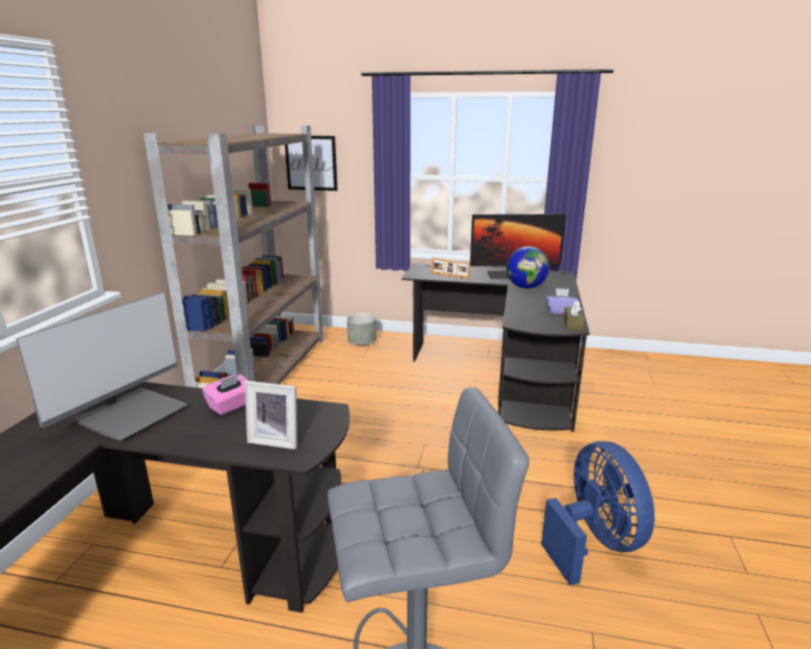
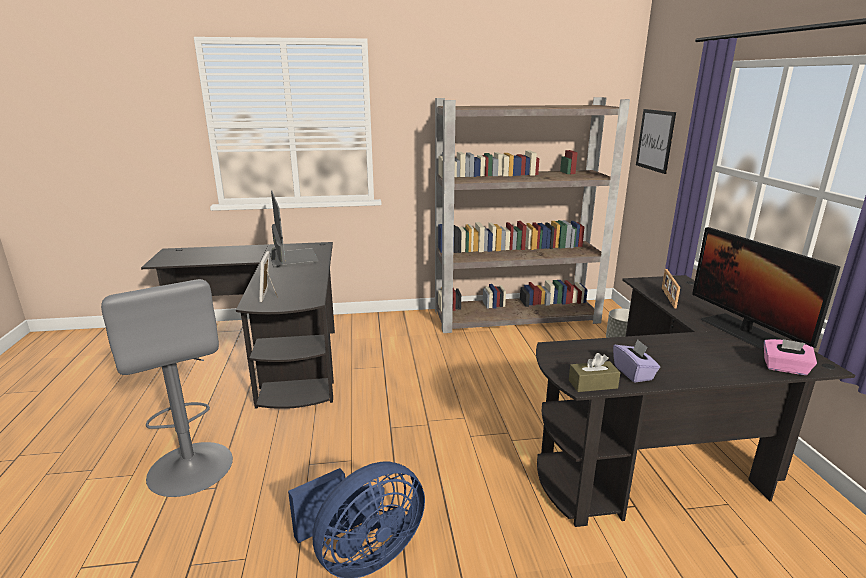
camera: 70 degrees right, 0 degrees up
monitor [16,292,187,441] -> monitor turned 120 degrees counterclockwise [270,191,319,268]
pink tissue box [202,374,248,415] -> pink tissue box moved to [764,339,817,375]
globe [507,246,549,288] -> none

